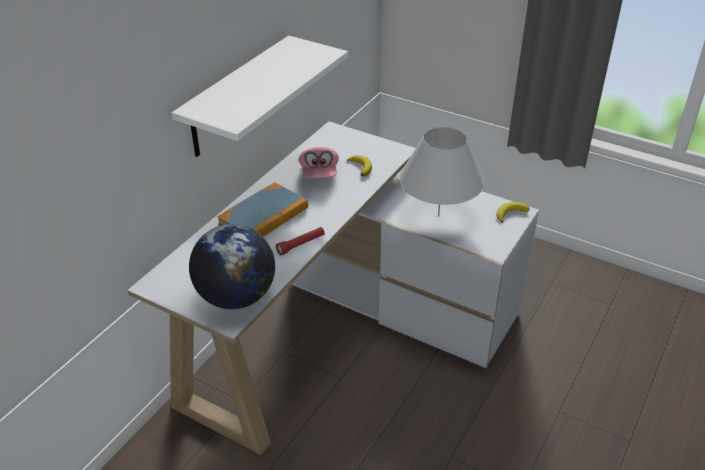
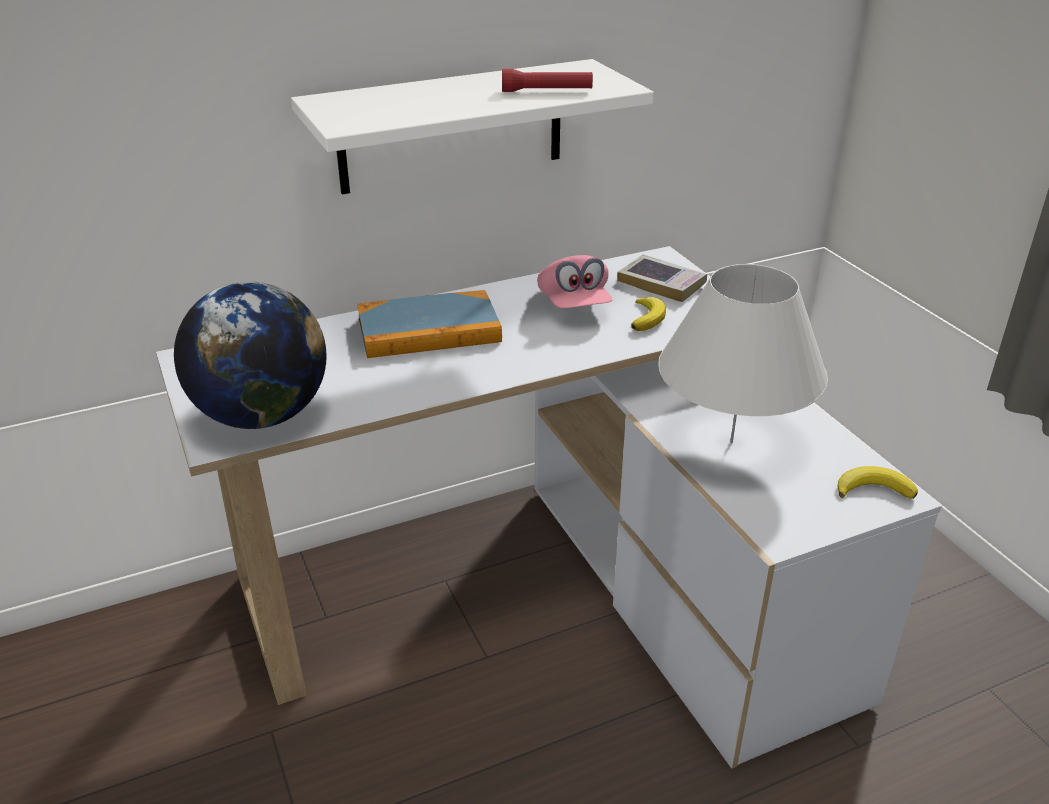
camera: 35 degrees right, 5 degrees down
red flashlight [276,227,325,255] -> red flashlight moved to [502,69,593,92]
pink cap [298,147,339,178] -> pink cap turned 45 degrees counterclockwise [537,255,612,308]
none -> book [617,254,707,302]

